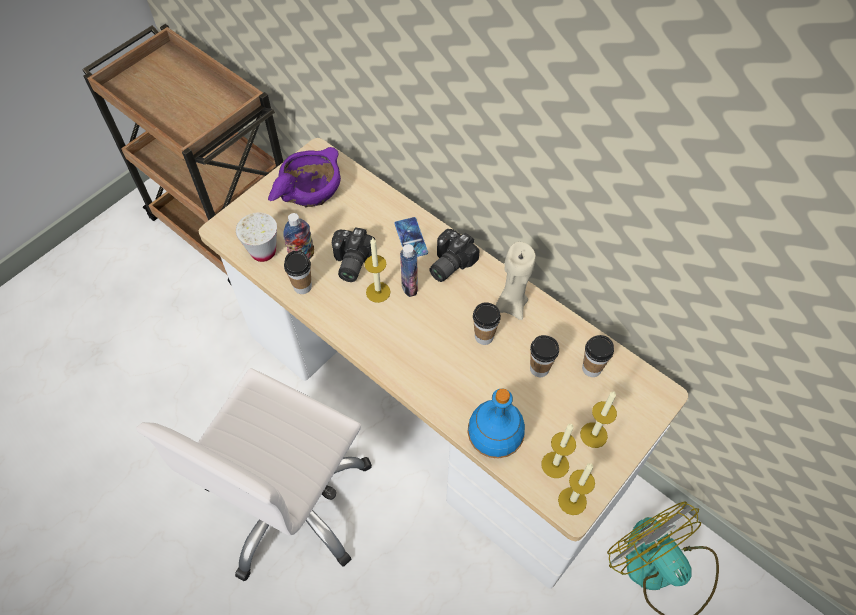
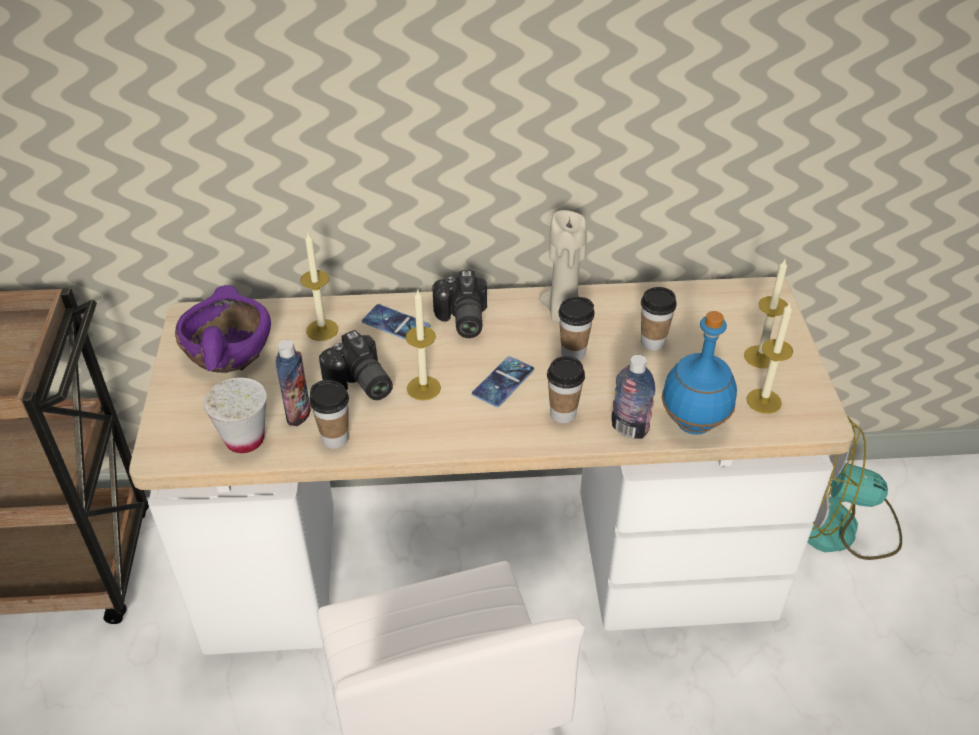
camera: 45 degrees left, 15 degrees down
bottle [400,244,418,297] -> bottle moved to [612,355,655,439]
candle [558,463,595,515] -> candle moved to [300,233,338,341]
cup [582,335,614,377] -> cup moved to [547,356,585,423]
none -> phone [472,356,534,407]

